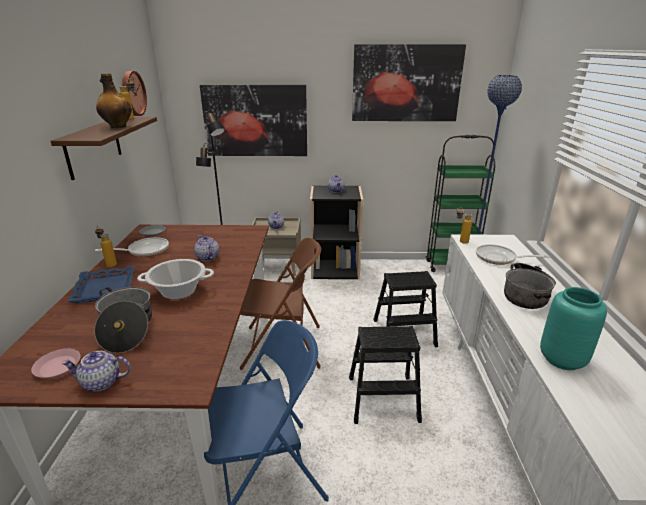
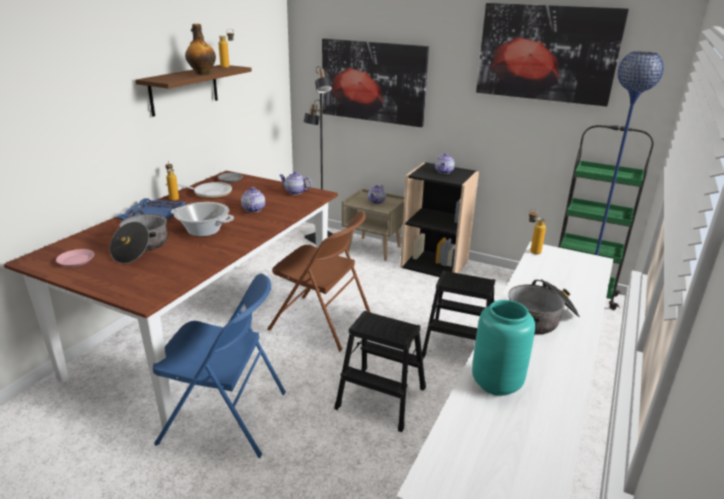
camera: 25 degrees right, 0 degrees up
teapot [62,351,131,392] -> teapot moved to [279,172,312,195]
wall clock [122,71,147,116] -> none
frying pan [476,244,550,265] -> none

